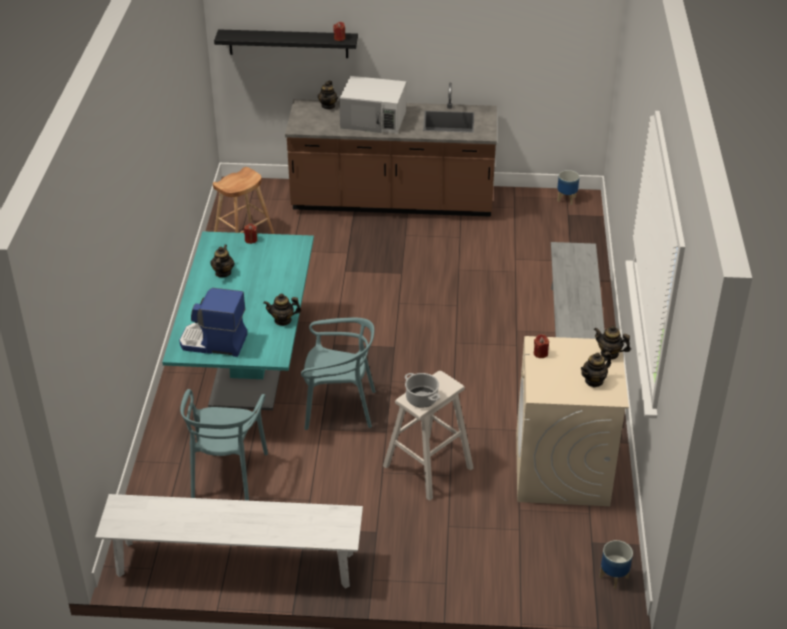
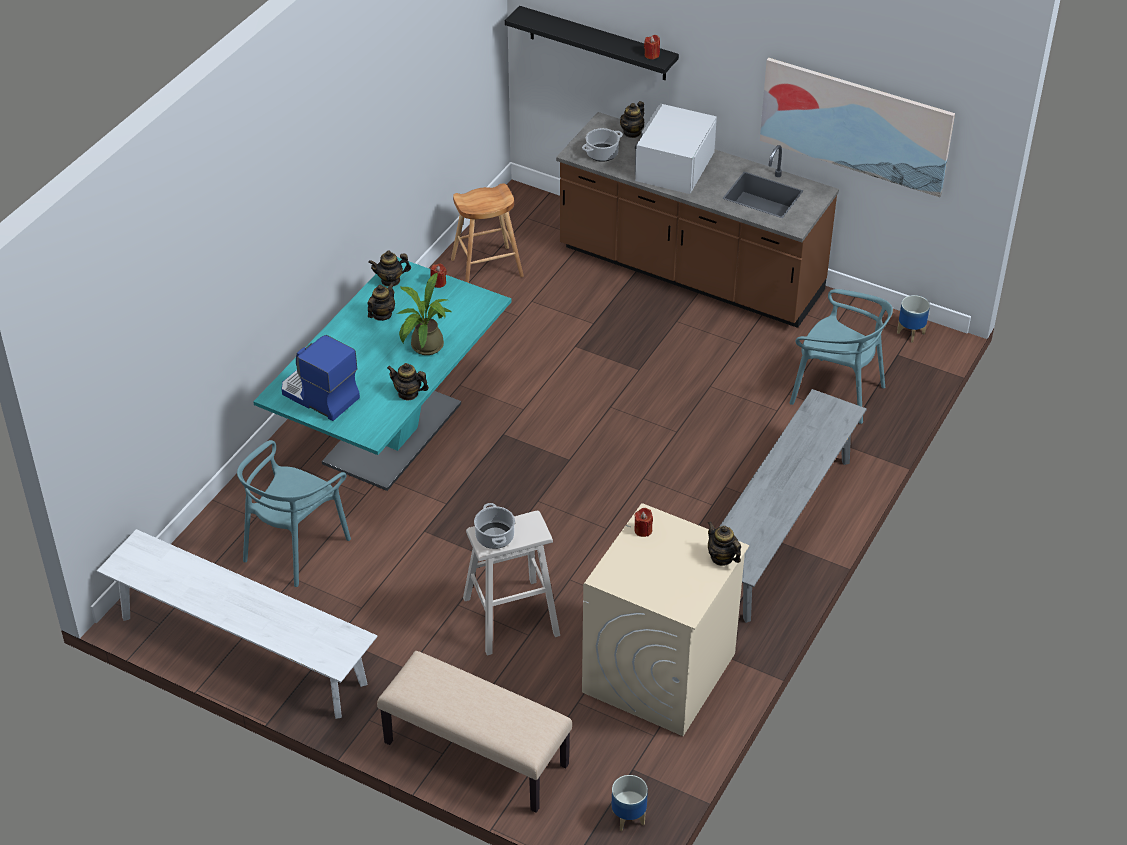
camera: 25 degrees right, 5 degrees up
turquoise chair [301,317,376,430] -> turquoise chair moved to [789,289,893,424]
white microwave [339,76,406,133] -> white microwave turned 75 degrees clockwise [635,103,717,194]
teapot [581,351,611,387] -> teapot moved to [368,251,411,287]
none -> beige bench [377,651,572,813]
none -> potted plant [397,273,453,355]
none -> cooking pot [582,128,623,162]
none -> picture [760,58,955,197]

